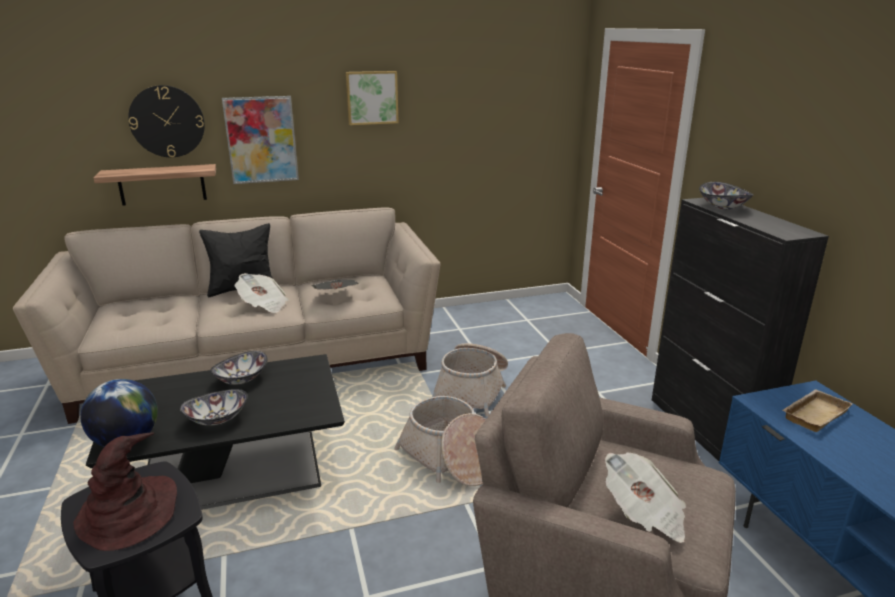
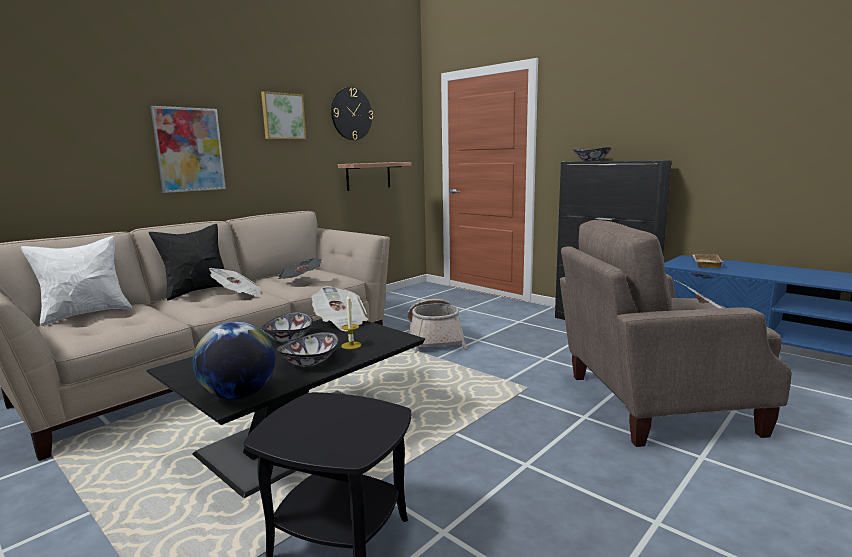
camera: 30 degrees left, 10 degrees down
brown hat [73,433,177,551] -> none
shelf [94,164,216,206] -> shelf moved to [338,162,411,191]
wall clock [128,85,205,157] -> wall clock moved to [331,87,373,140]
basket [394,396,486,486] -> none
none -> white pillow [21,236,132,326]
none -> newspaper [311,286,368,331]
none -> candle [341,293,362,349]

